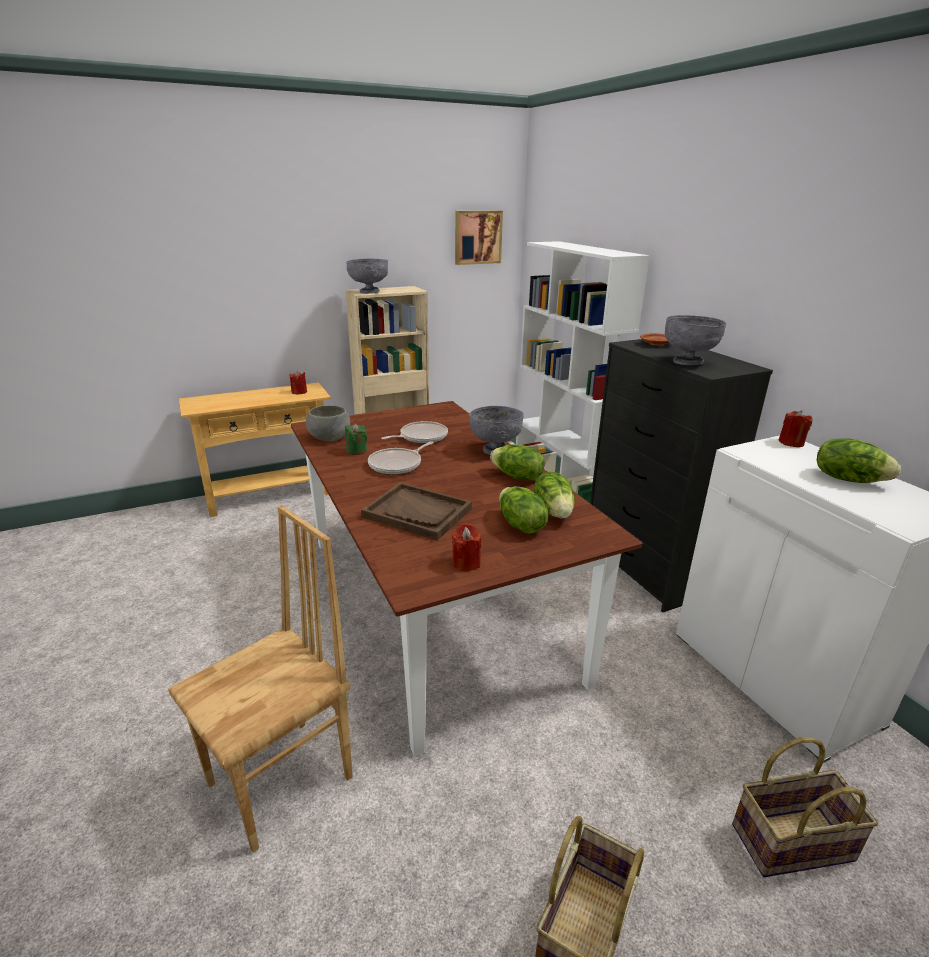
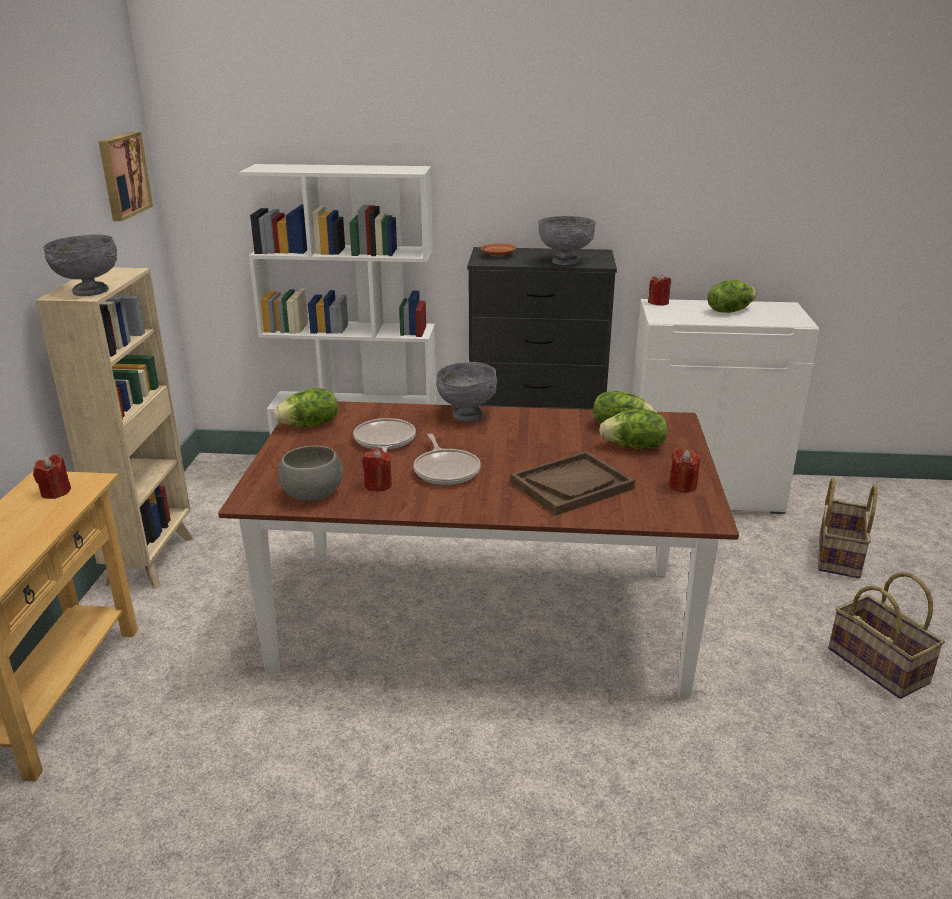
camera: 60 degrees left, 0 degrees up
brown chair [168,505,353,853] -> none
green candle [345,423,367,455] -> red candle [362,448,392,491]
lettuce [490,444,545,481] -> lettuce moved to [274,388,338,427]

